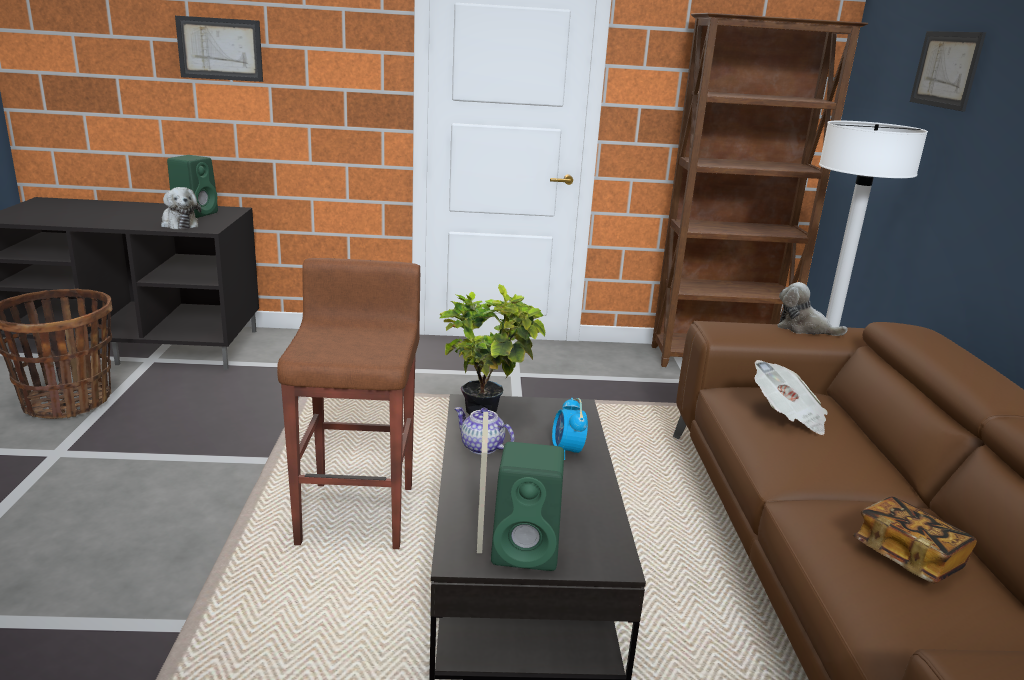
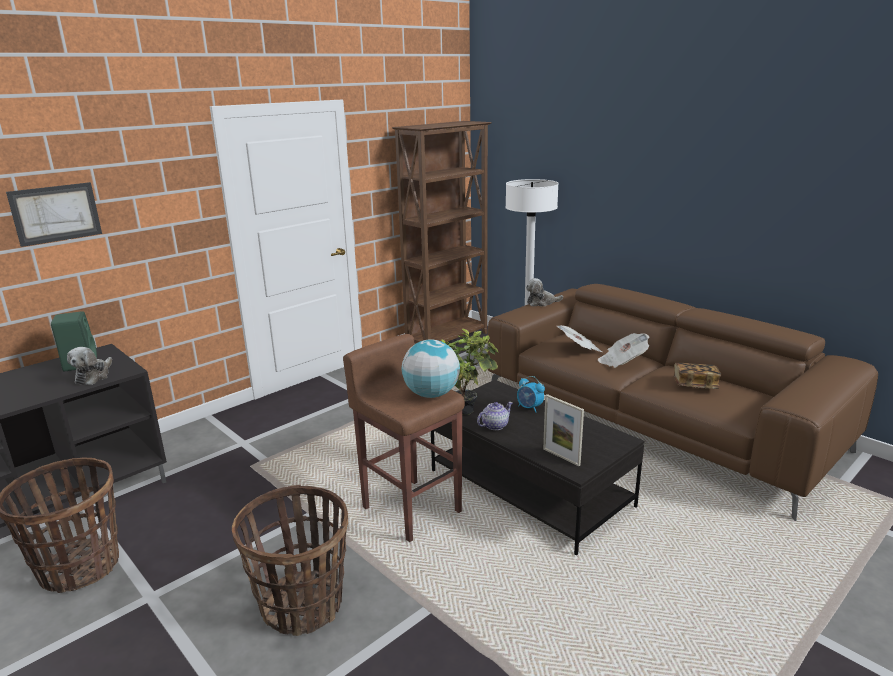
camera: 40 degrees left, 0 degrees up
plush toy [161,187,201,229] -> plush toy turned 90 degrees clockwise [67,347,112,385]
teapot [455,407,514,455] -> teapot turned 150 degrees clockwise [477,402,513,430]
green speaker [491,442,564,571] -> none
picture [910,31,986,112] -> none
none -> basket [232,485,348,636]
none -> globe [402,340,460,398]
none -> newspaper [598,333,650,368]

